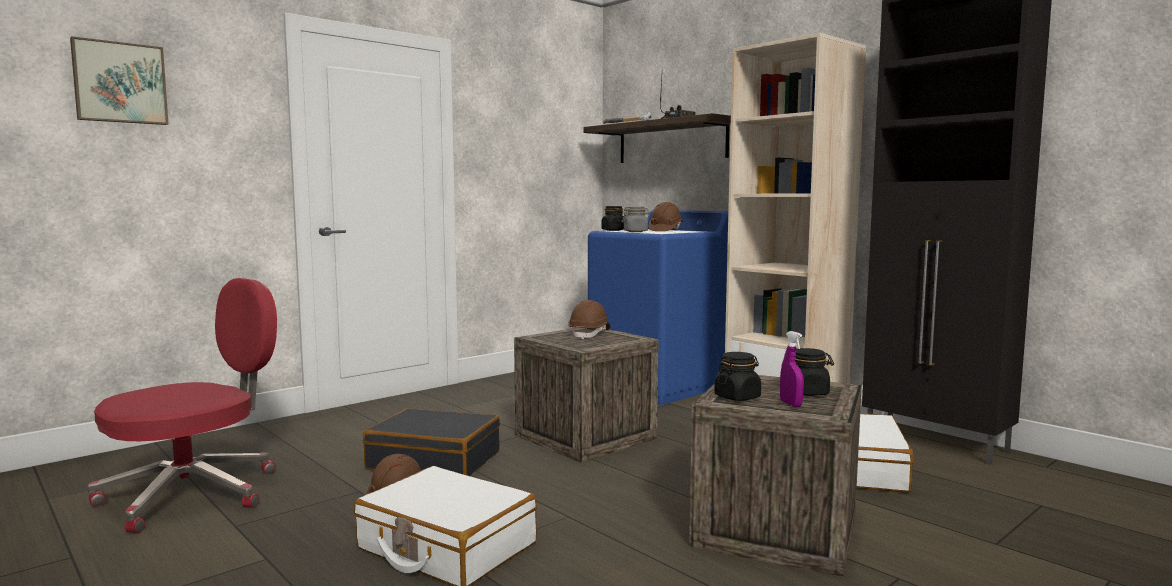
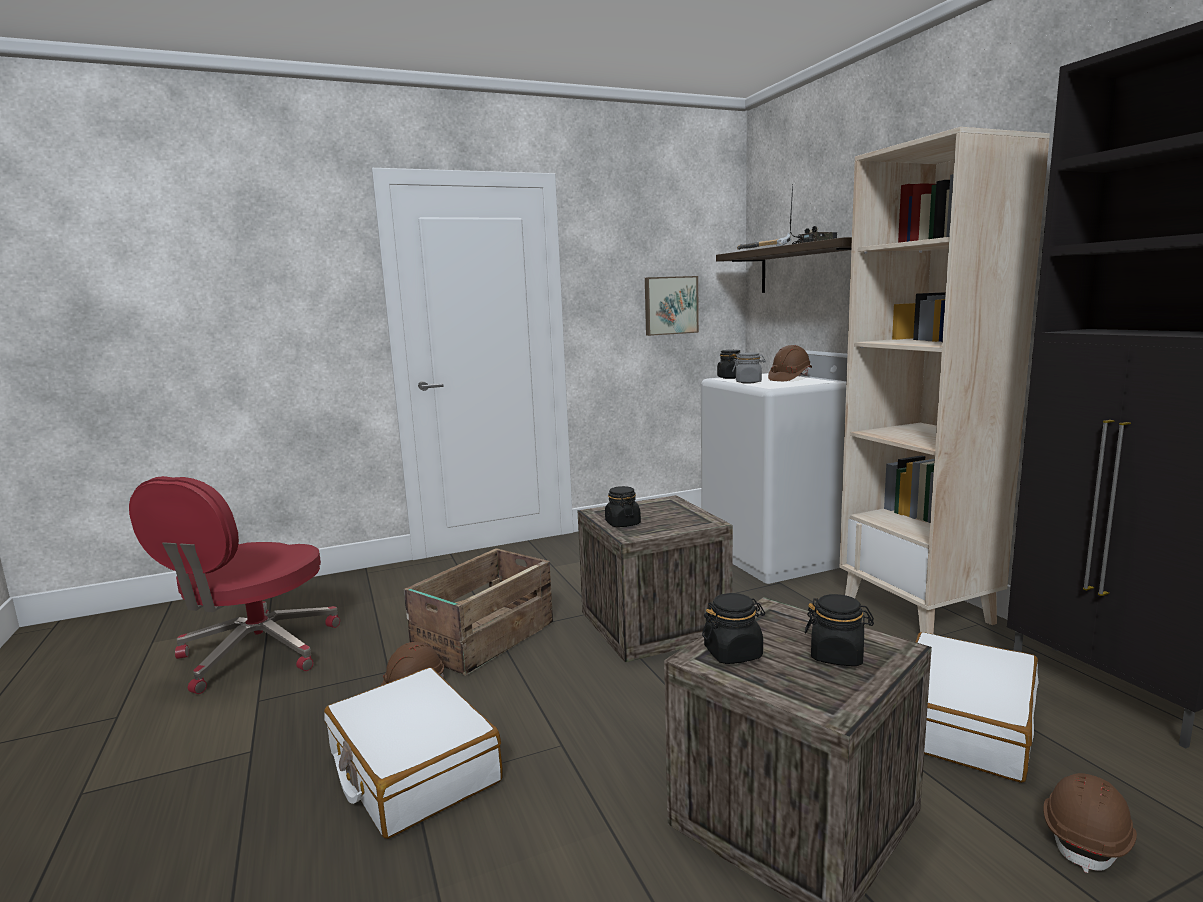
camera: 20 degrees right, 5 degrees up
picture [70,36,169,125] -> picture moved to [645,276,699,336]
red office chair [87,278,277,533] -> red office chair turned 135 degrees clockwise [129,476,340,694]
black suitcase [363,408,500,476] -> crate [404,548,553,676]
brown hard hat [568,300,610,340] -> brown hard hat moved to [1043,773,1137,873]
blue washing machine [588,210,728,405] -> white washing machine [701,350,847,584]
purple spray bottle [780,331,804,407] -> none
none -> black jar [605,486,641,527]

